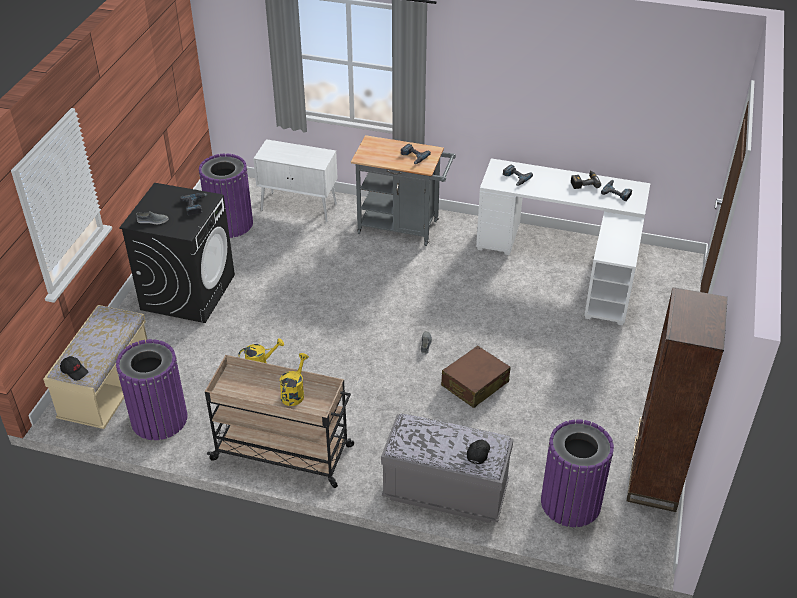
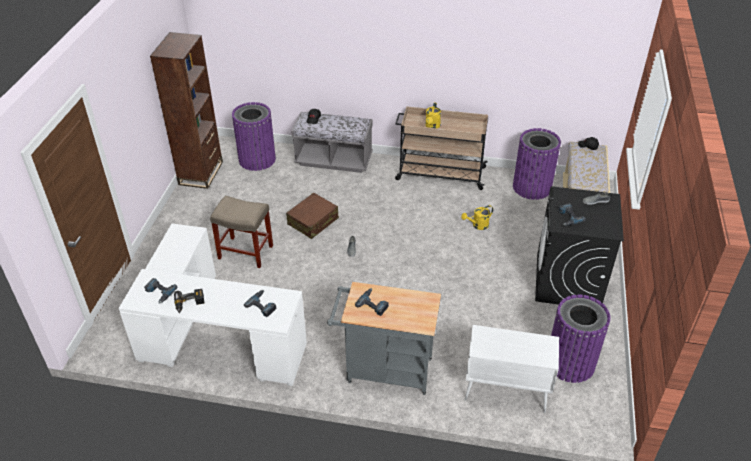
camera: 175 degrees right, 0 degrees up
none -> beige stool [210,195,273,268]

